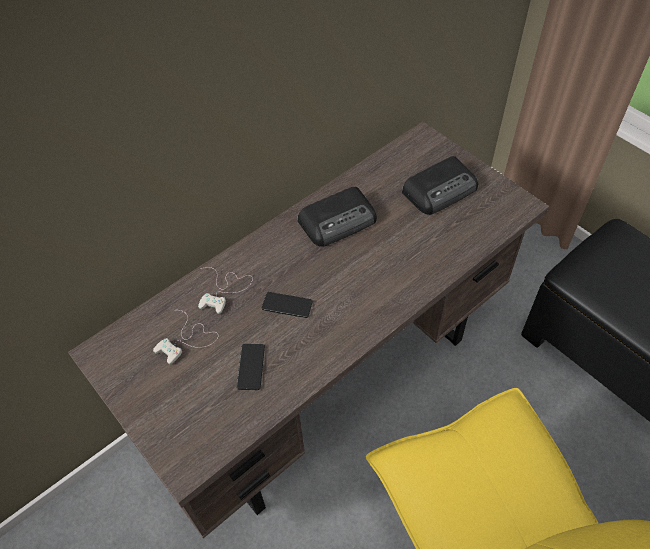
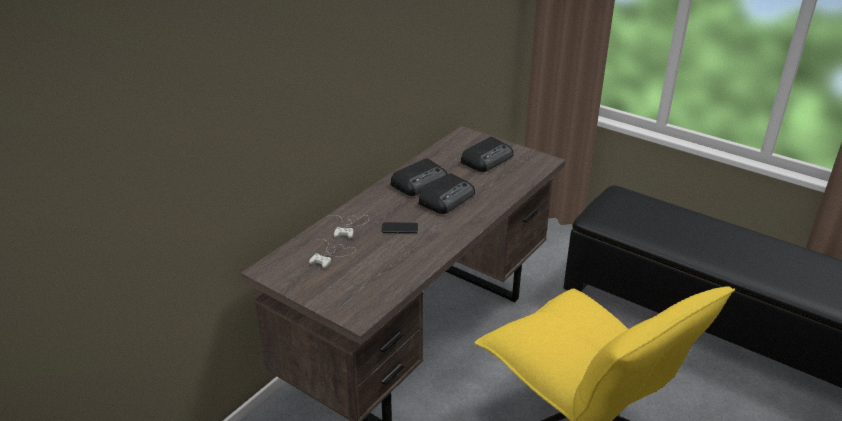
camera: 15 degrees left, 20 degrees down
phone [237,344,265,390] -> none
none -> radio [418,173,475,214]

